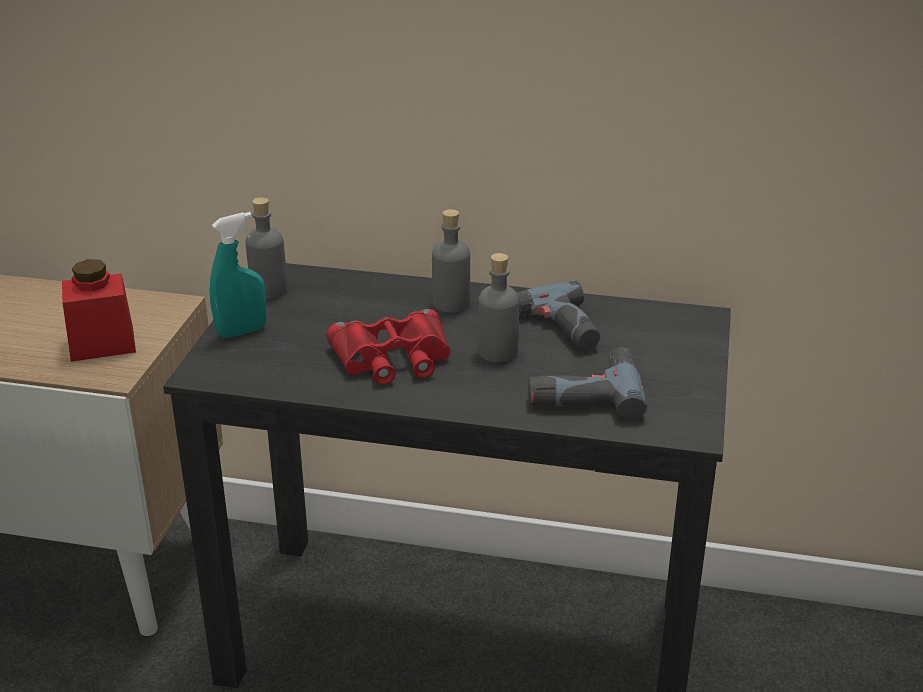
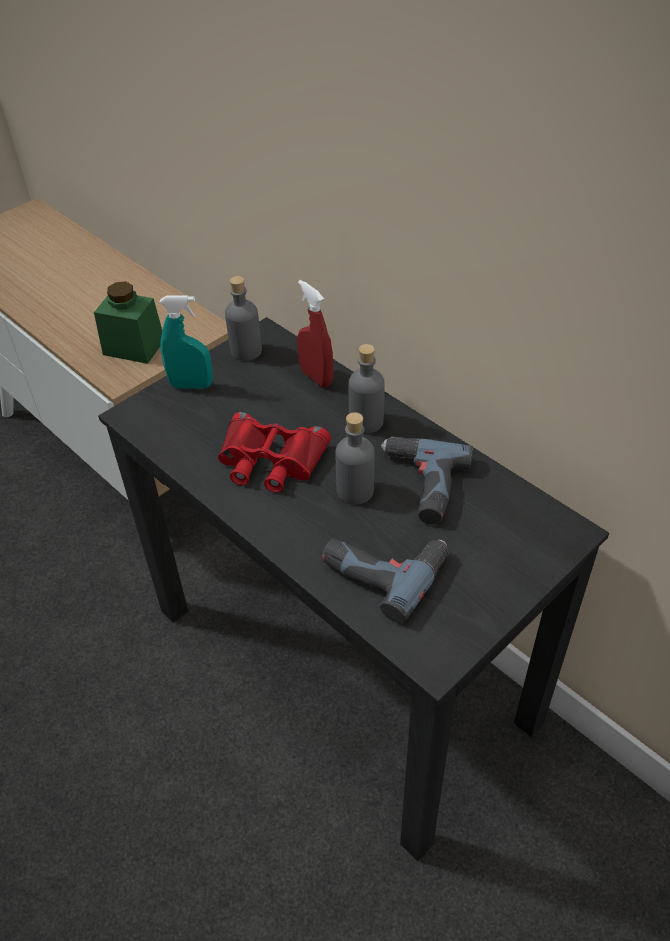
camera: 35 degrees right, 15 degrees up
red jar [62,259,136,362] -> green jar [94,282,162,364]
none -> red spray bottle [297,280,333,387]

